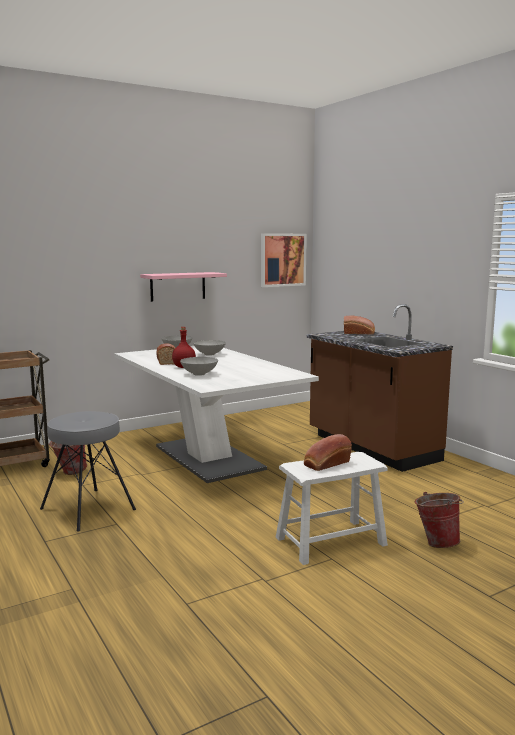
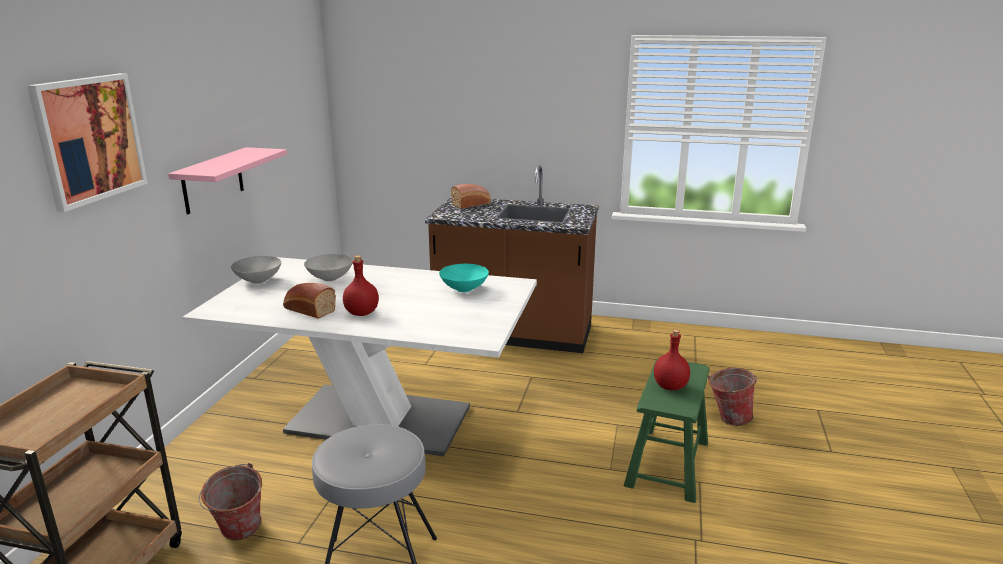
camera: 45 degrees left, 10 degrees up
grey bowl [180,357,218,376] -> none
picture [261,233,307,287] -> picture moved to [27,73,148,212]
white stool [276,452,388,565] -> green stool [624,358,710,503]
bread [304,434,352,471] -> red bottle [654,329,690,390]
none -> turquoise bowl [439,264,489,292]

